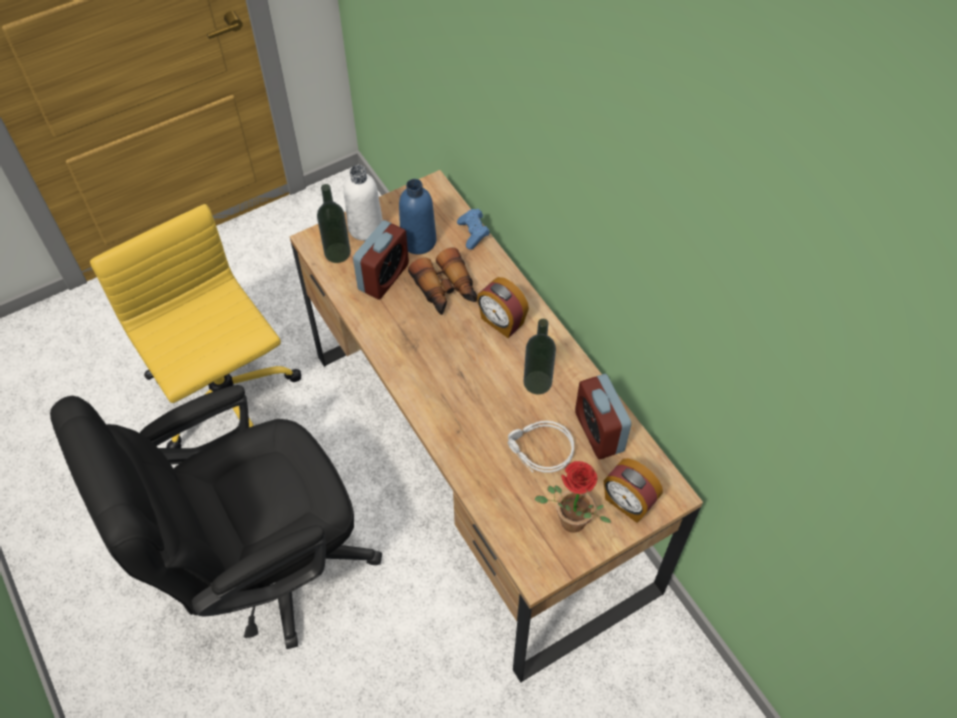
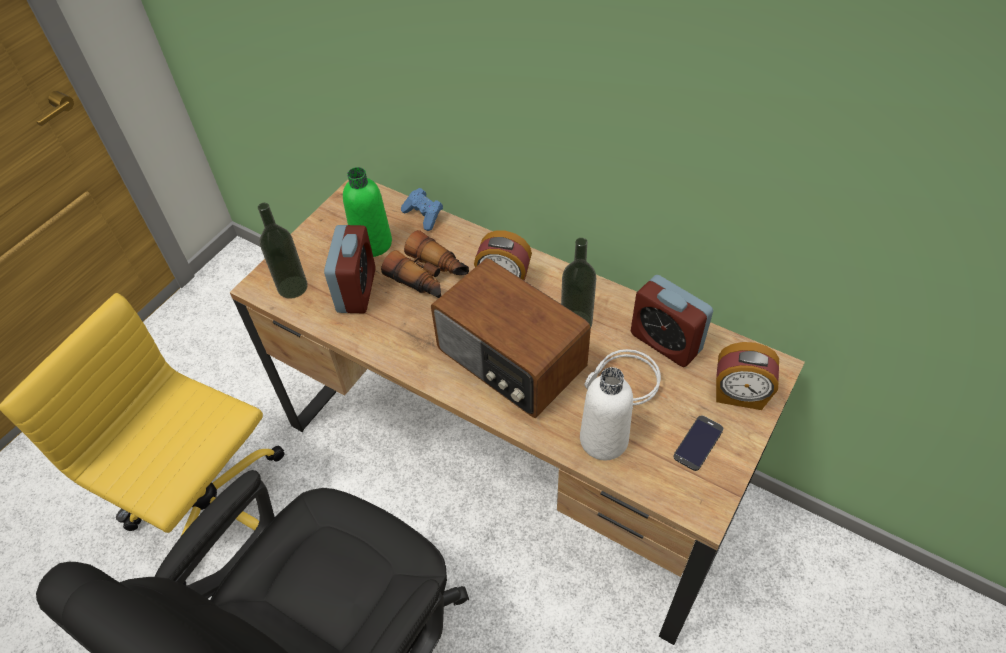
camera: 25 degrees left, 5 degrees down
white bottle [344,165,383,241] -> white bottle moved to [580,367,633,460]
blue bottle [399,179,436,254] -> green bottle [343,167,392,257]
potted plant [534,461,611,533] -> phone [673,415,723,471]
none -> radio [431,258,591,418]

